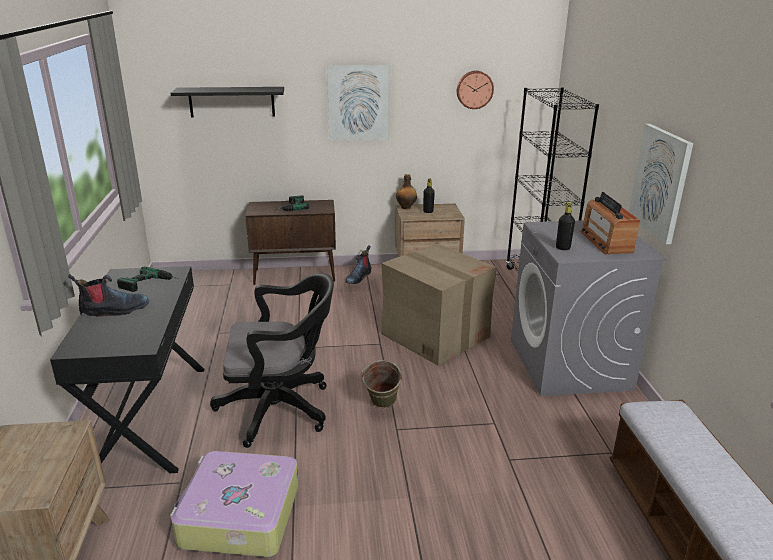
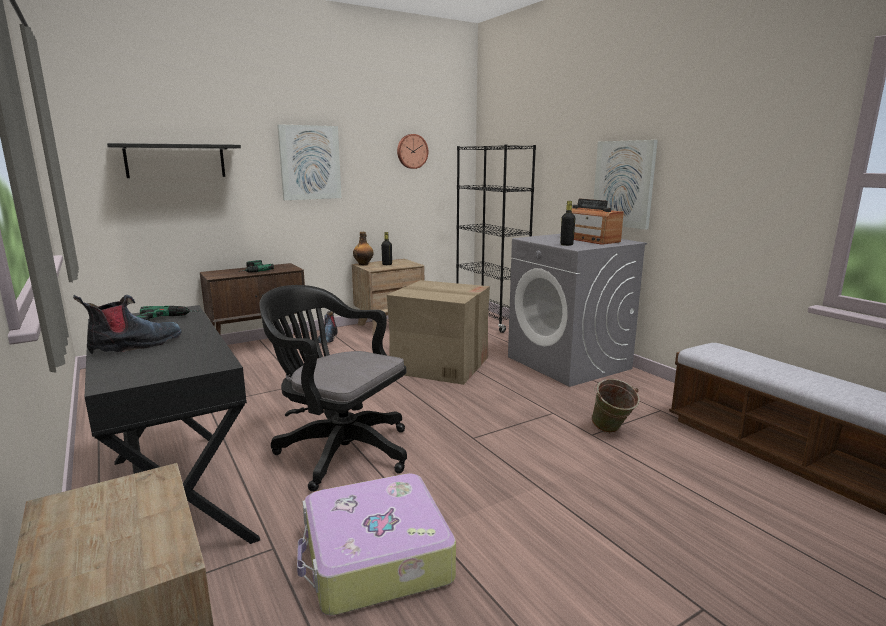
camera: 25 degrees left, 10 degrees down
black office chair [210,273,334,448] -> black office chair turned 120 degrees counterclockwise [259,285,407,492]
green bucket [361,360,403,408] -> green bucket moved to [591,379,640,433]

